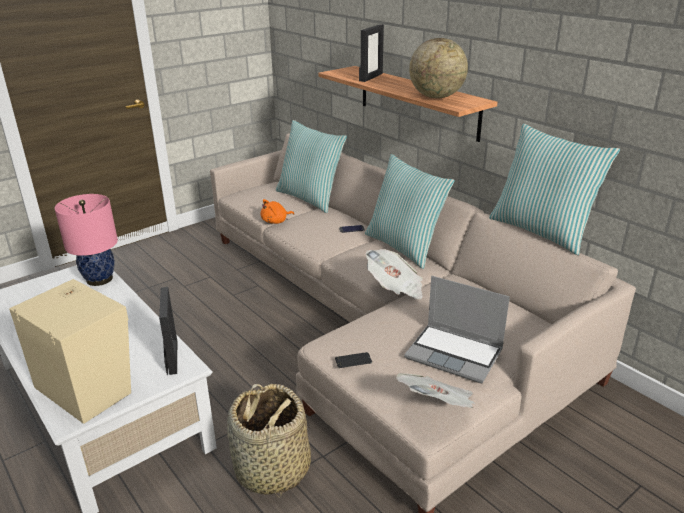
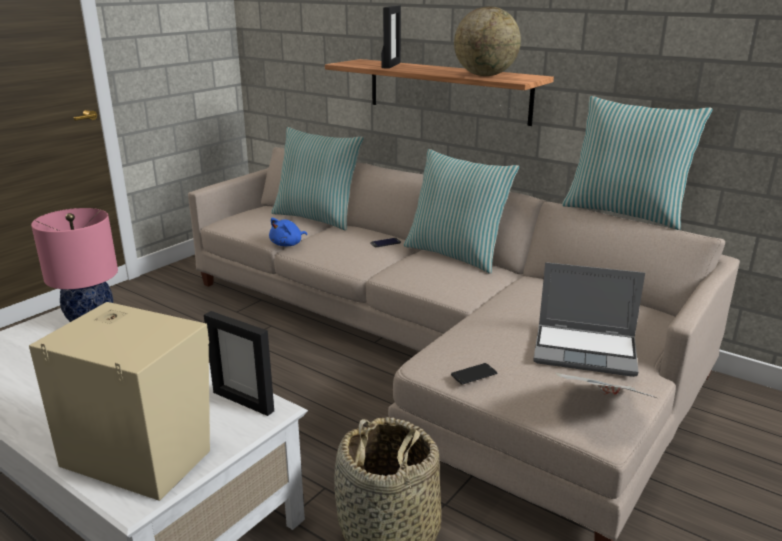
camera: 15 degrees left, 5 degrees down
picture frame [159,287,177,375] -> picture frame turned 150 degrees clockwise [204,311,274,416]
orange plush toy [261,199,294,224] -> blue plush toy [269,218,307,246]
newspaper [365,249,423,300] -> none

